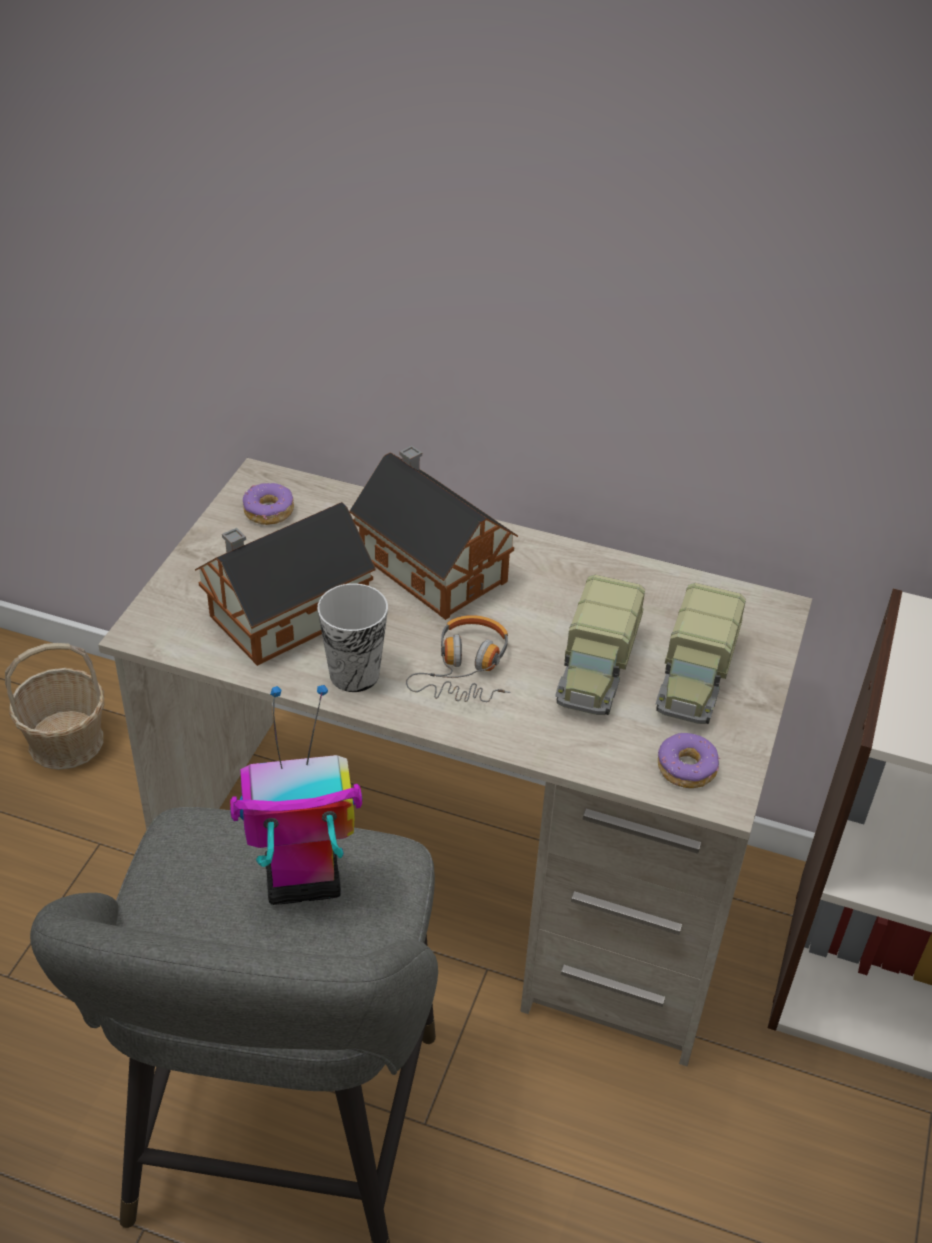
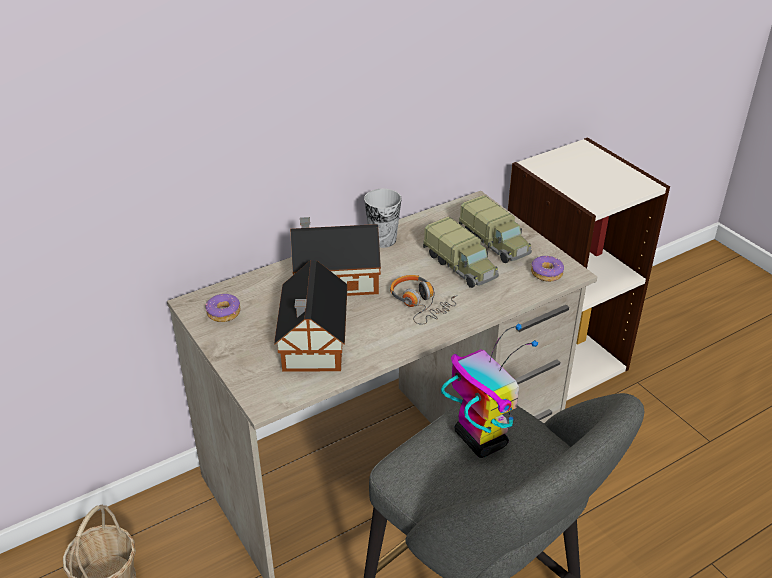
camera: 50 degrees left, 5 degrees down
toy robot [230,685,362,905] -> toy robot turned 120 degrees clockwise [441,323,538,458]
cup [317,583,388,692] -> cup moved to [364,189,401,248]

